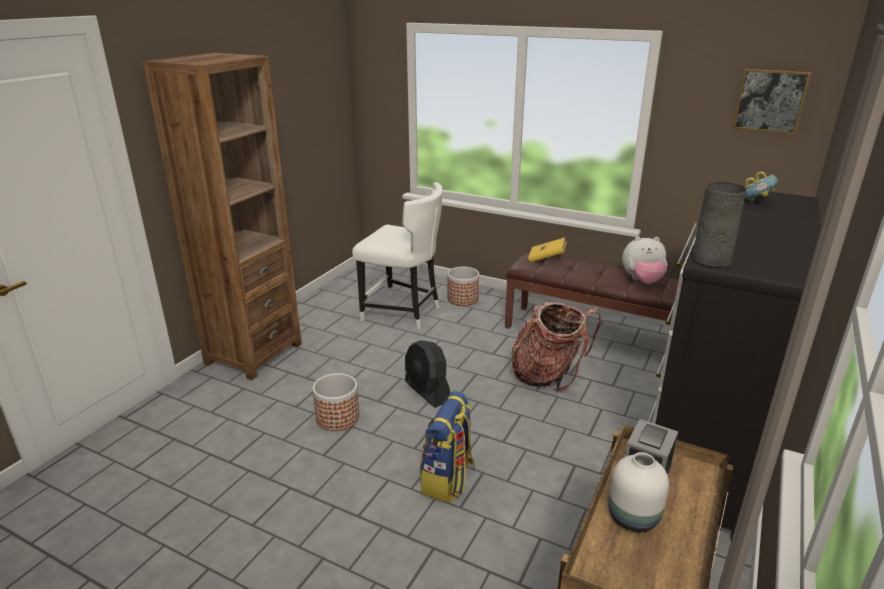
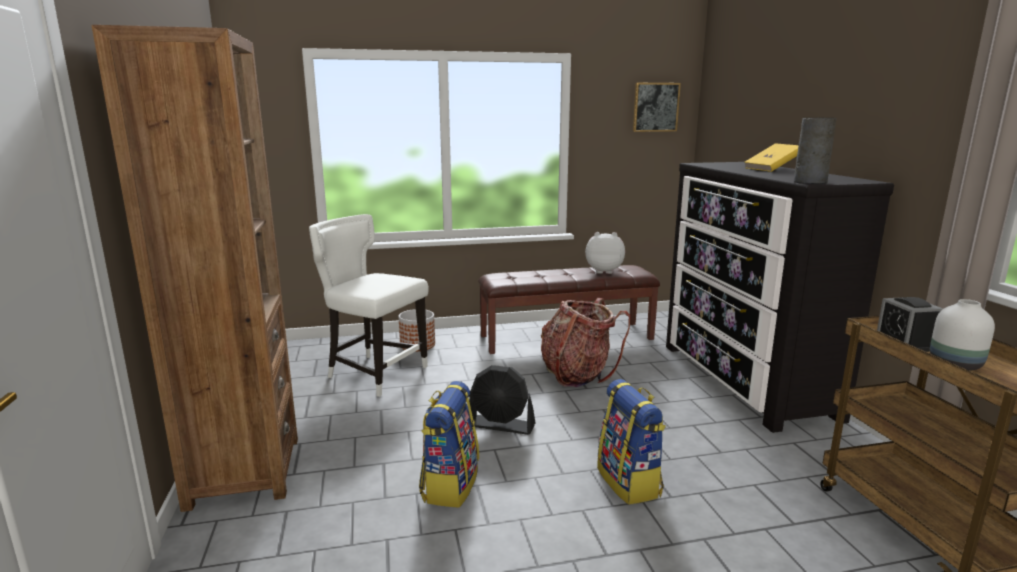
camera: 40 degrees left, 10 degrees down
planter [313,373,359,431] -> backpack [419,381,479,508]
white chair [352,182,443,330] -> white chair turned 135 degrees counterclockwise [309,214,429,397]
yellow book [528,237,567,262] -> yellow book moved to [744,143,798,172]
plush toy [622,237,667,284] -> plush toy turned 135 degrees counterclockwise [585,232,625,274]
bowl [745,172,778,202] -> none

